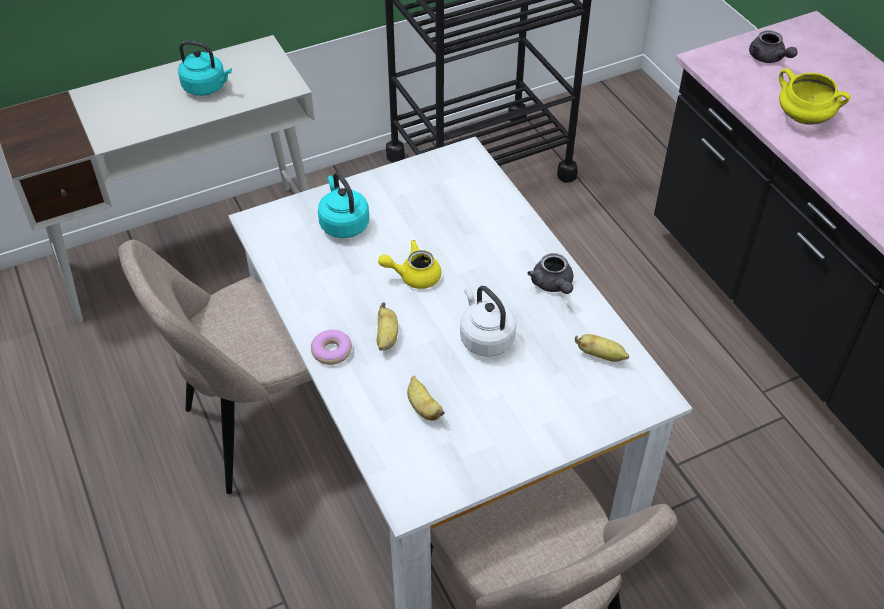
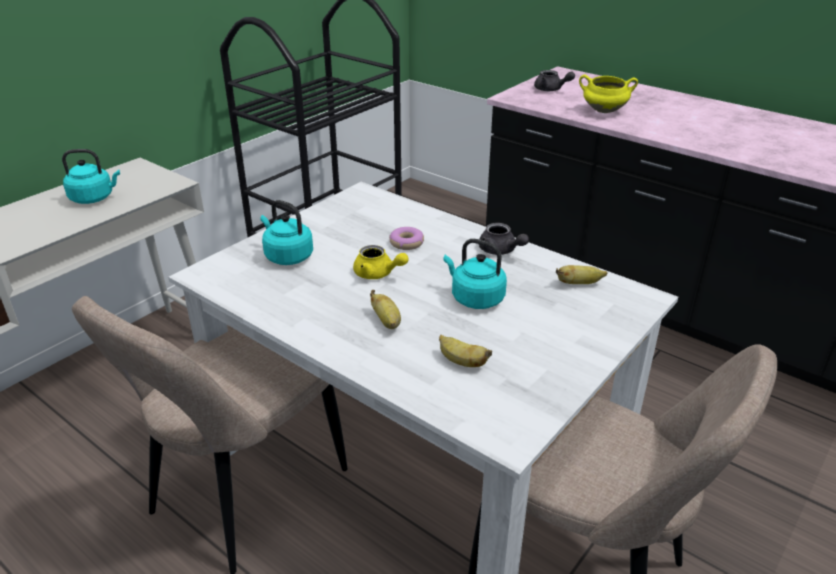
camera: 25 degrees left, 15 degrees down
donut [311,330,352,365] -> donut moved to [389,227,424,250]
yellow teapot [378,240,441,289] -> yellow teapot turned 120 degrees counterclockwise [353,245,409,279]
white kettle [460,286,517,357] -> turquoise kettle [443,239,507,309]

